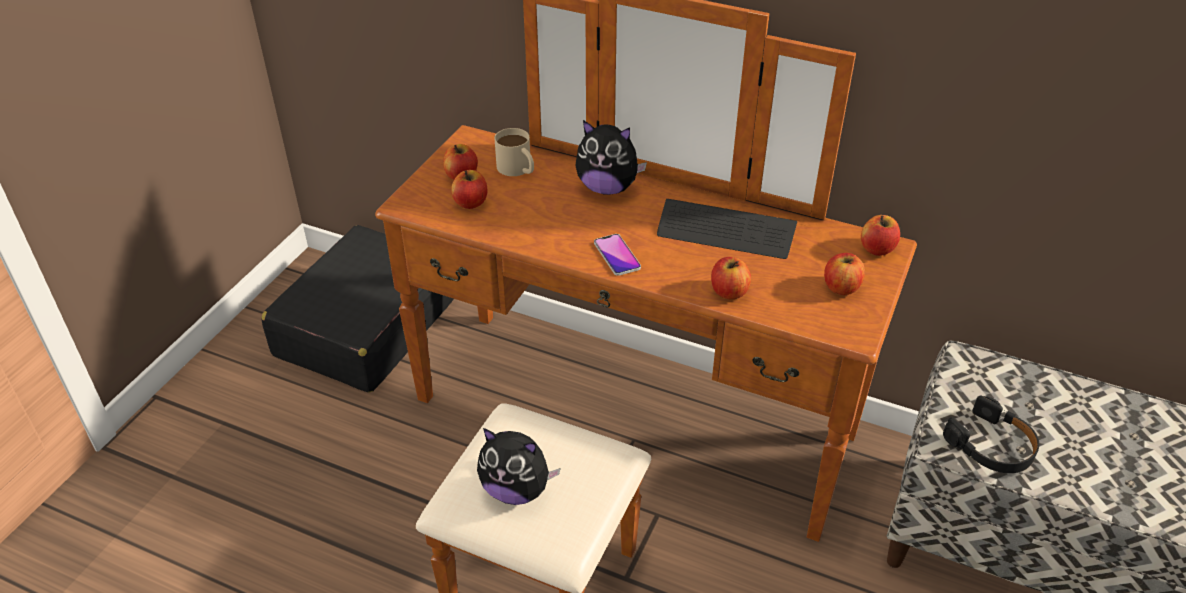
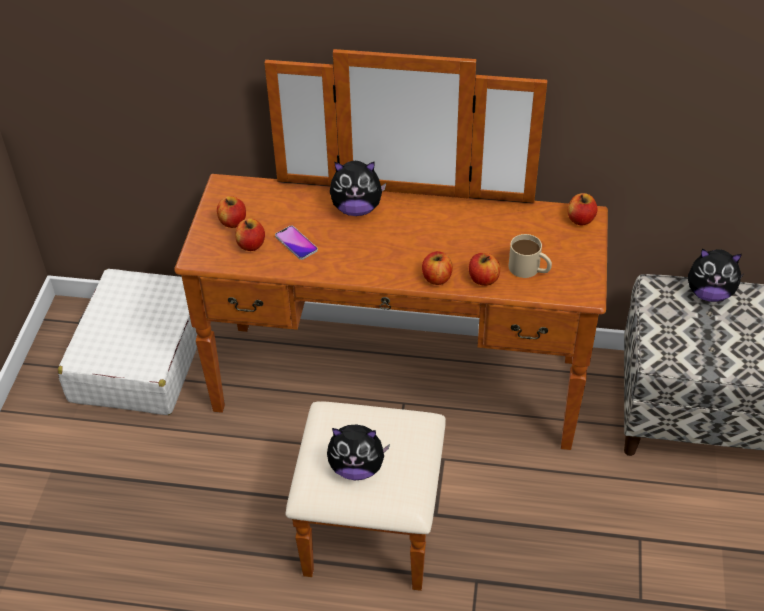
camera: 15 degrees left, 5 degrees up
black suitcase [261,225,454,393] -> white suitcase [58,269,197,415]
beige mug [494,128,534,176] -> beige mug moved to [508,234,552,278]
phone [594,234,641,276] -> phone moved to [275,226,318,260]
keyboard [657,199,797,259] -> none
apple [824,253,865,295] -> apple moved to [422,251,453,285]
black headphones [943,396,1039,473] -> none
none -> plush toy [688,249,743,302]

